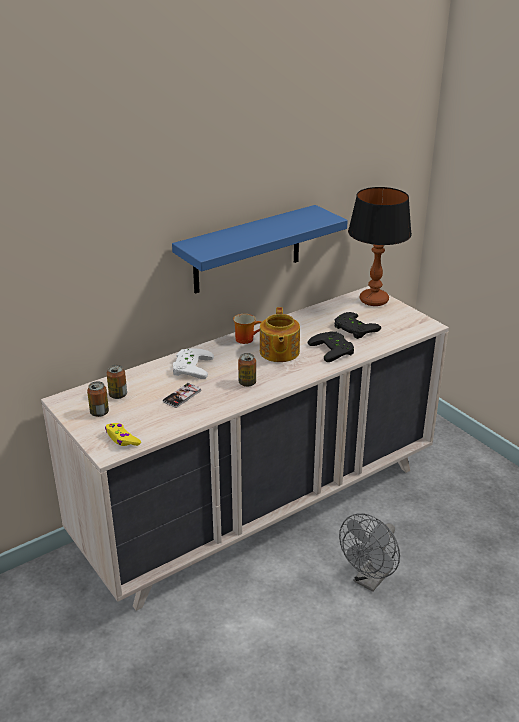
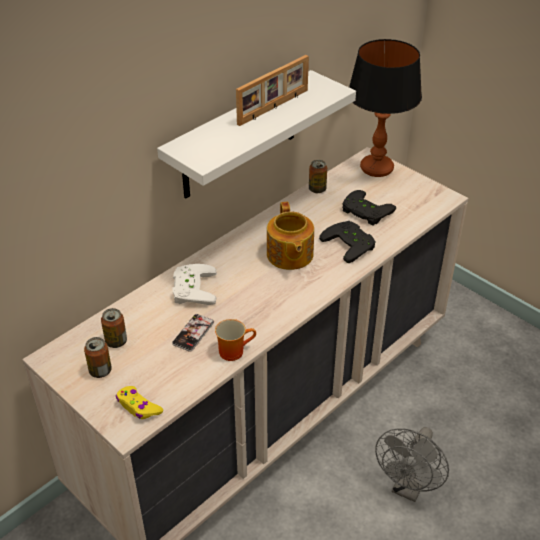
camera: 10 degrees left, 10 degrees up
blue shelf [172,205,348,294] -> white shelf [157,70,356,198]
mug [233,314,262,344] -> mug moved to [215,319,256,361]
can [238,353,256,387] -> can moved to [309,160,327,193]
none -> picture frame [236,55,309,126]

